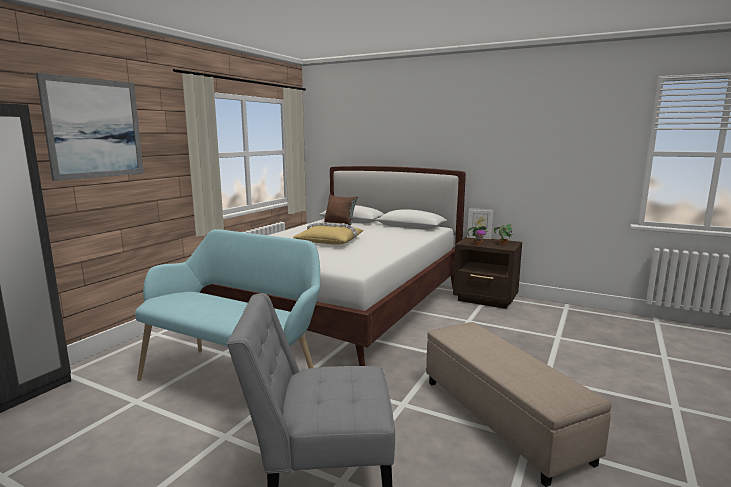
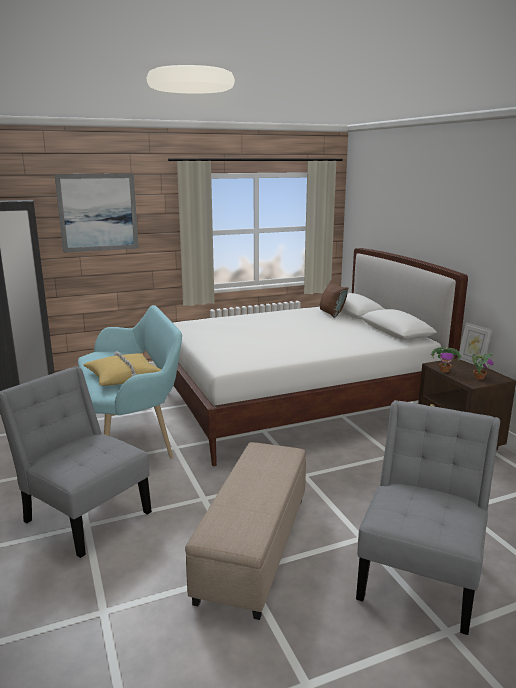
camera: 40 degrees right, 5 degrees up
yellow pillow [293,222,364,244] -> yellow pillow moved to [83,351,161,386]
none -> grey chair [356,400,500,635]

